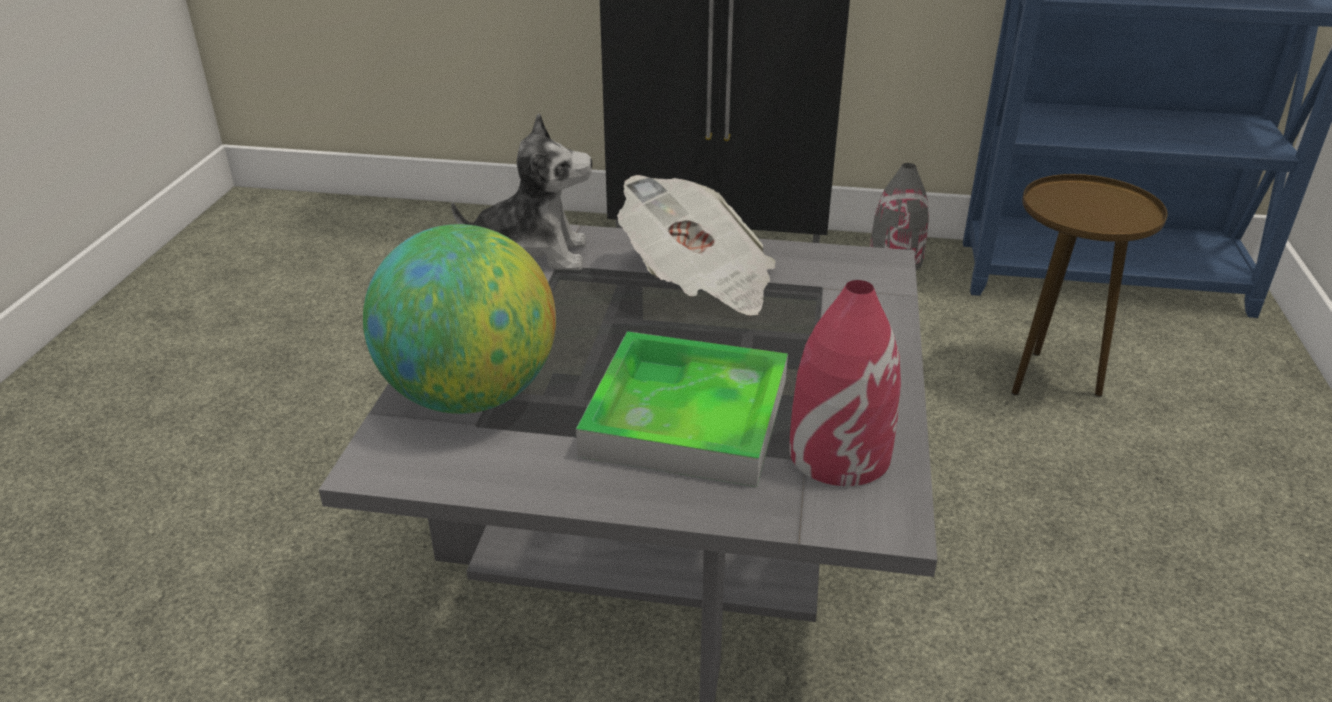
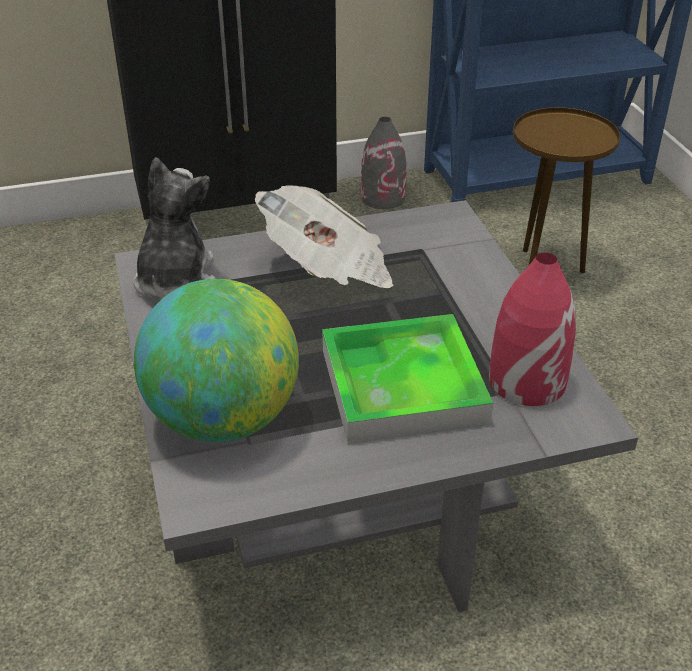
camera: 25 degrees left, 5 degrees up
plush toy [451,113,592,270] -> plush toy turned 60 degrees counterclockwise [134,157,216,298]

